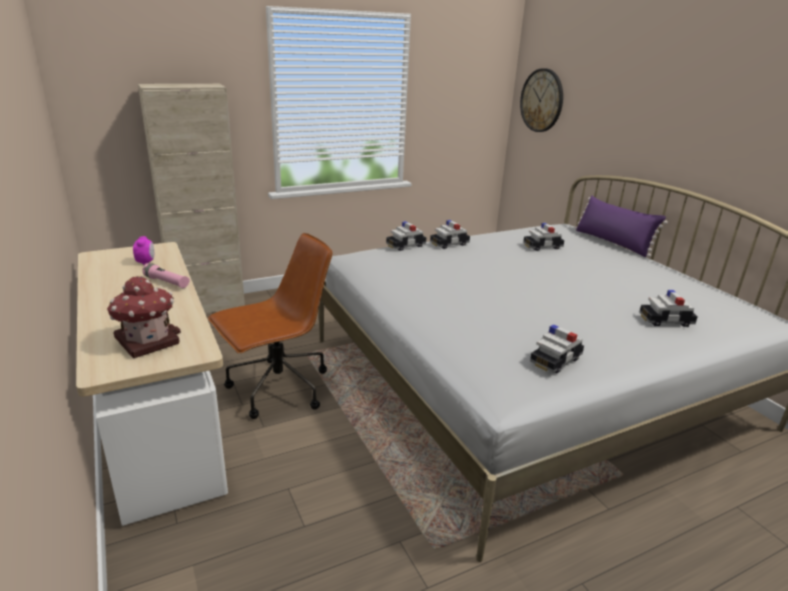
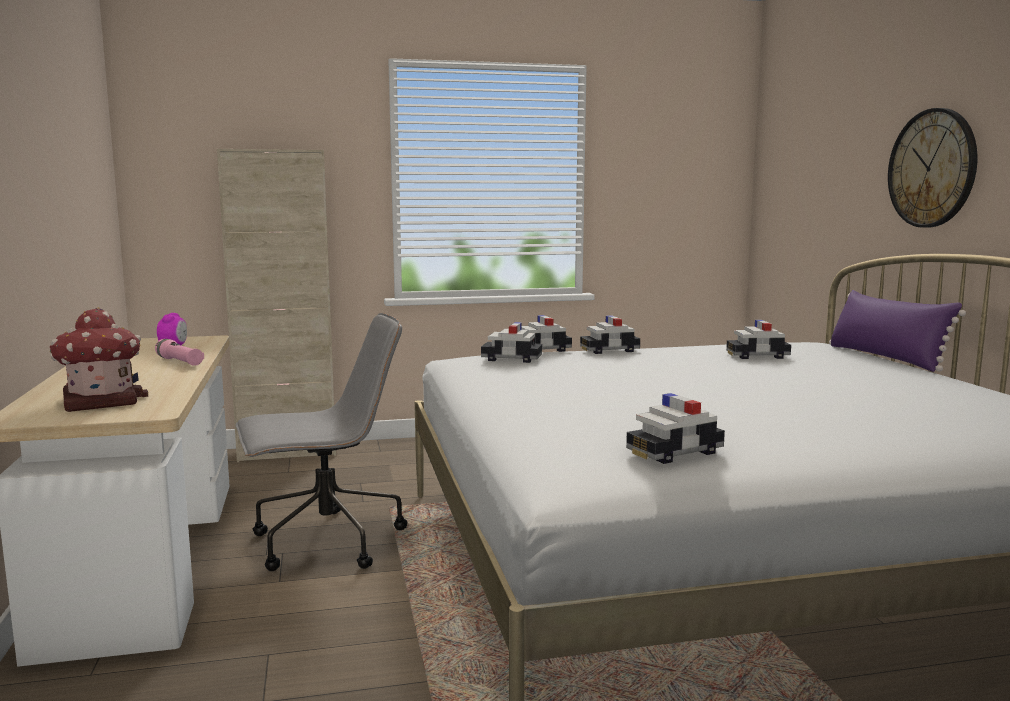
camera: 15 degrees right, 15 degrees down
brown office chair [208,233,332,419] -> grey office chair [236,313,407,571]
wall clock [520,68,563,132] -> wall clock moved to [888,108,977,228]
toy car [639,290,698,327] -> toy car moved to [481,322,542,363]

